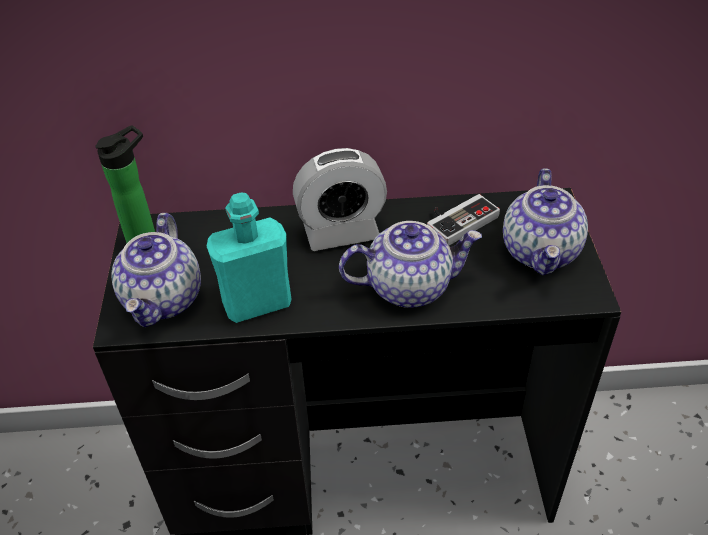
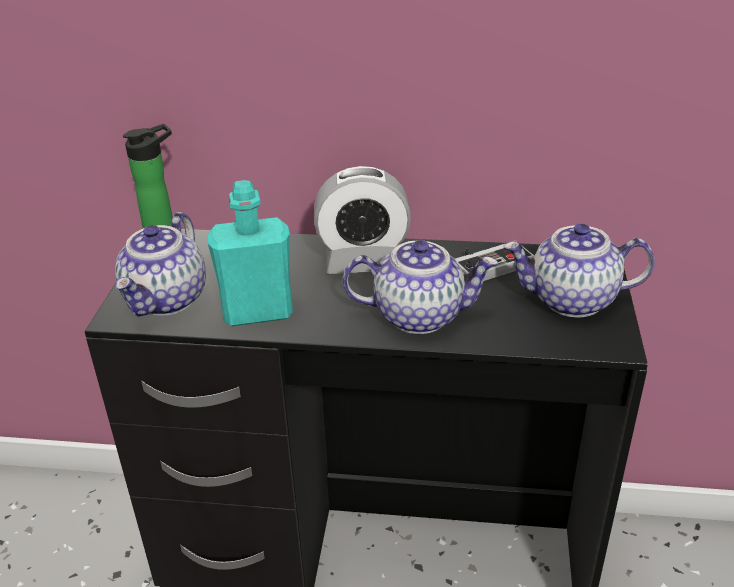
camera: 10 degrees right, 10 degrees down
teapot [503,168,588,275] -> teapot turned 75 degrees clockwise [504,223,655,317]

